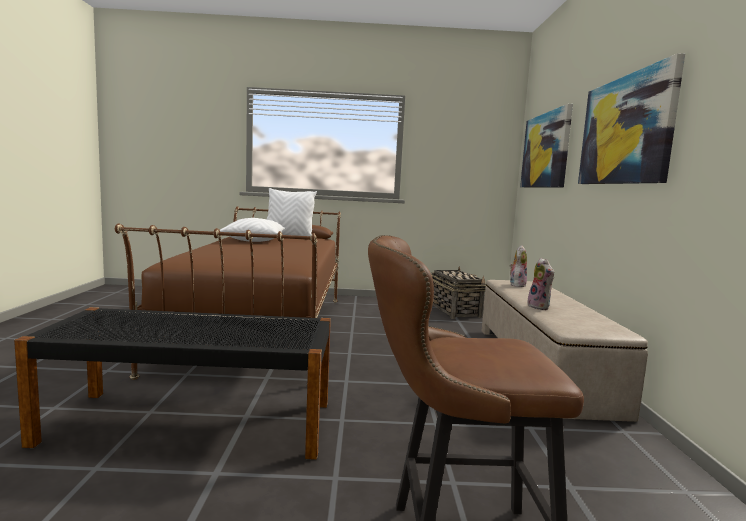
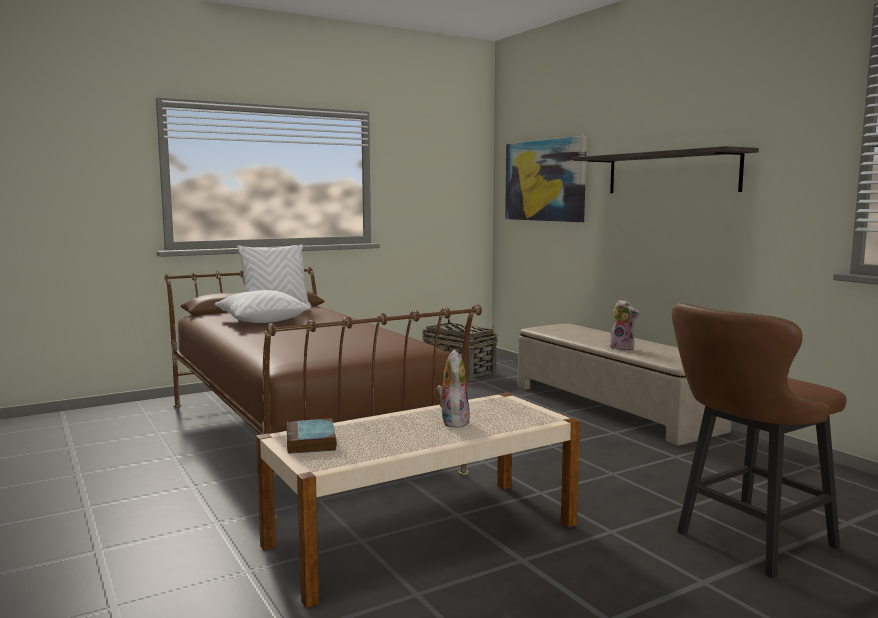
camera: 30 degrees left, 0 degrees up
black bench [14,307,331,460] -> beige bench [256,392,580,608]
plush toy [509,246,527,287] -> plush toy moved to [437,349,470,428]
picture [578,53,685,184] -> shelf [573,146,759,193]
none -> book [287,418,337,454]

